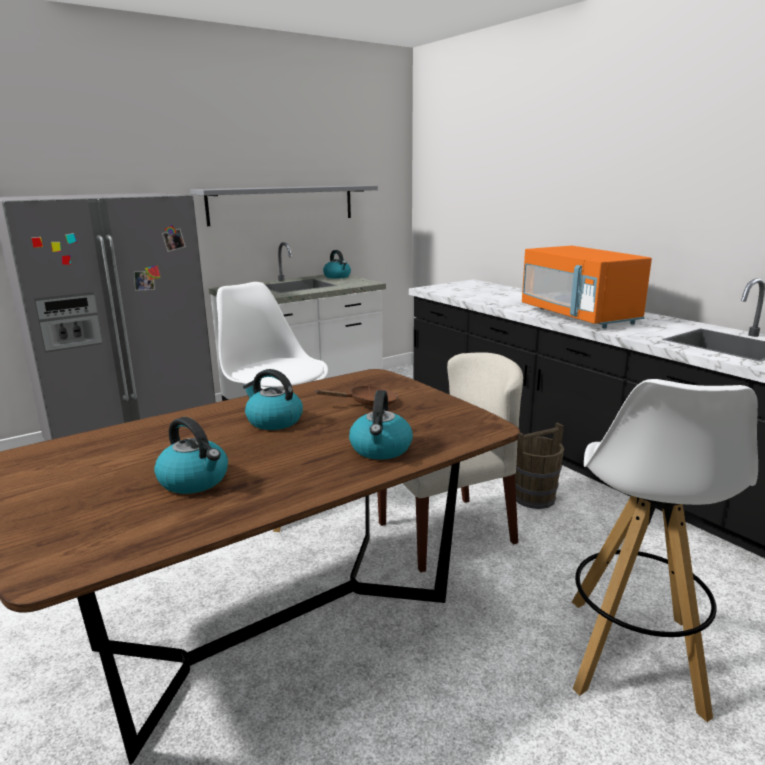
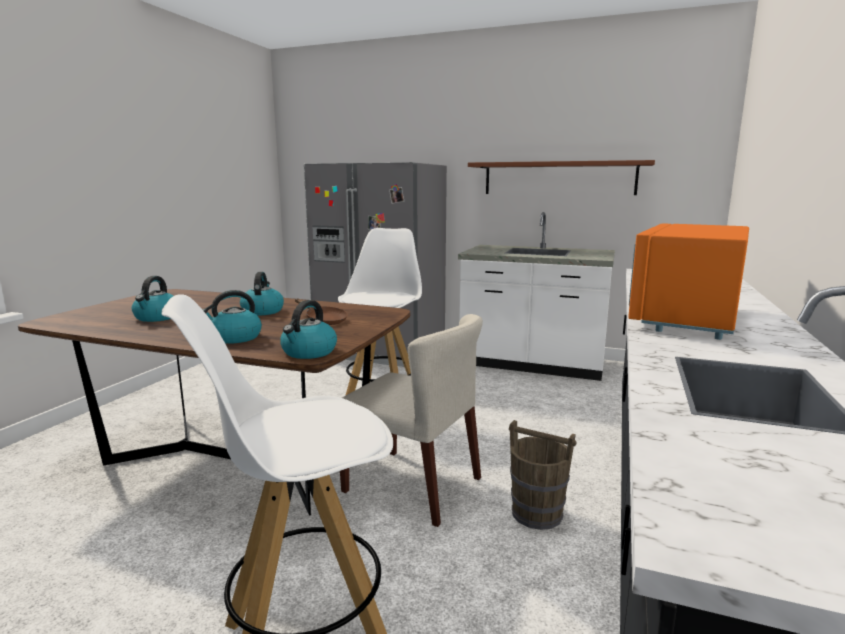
camera: 55 degrees right, 5 degrees down
grey shelf [190,185,378,226] -> brown shelf [468,160,655,195]
kettle [323,250,351,279] -> kettle moved to [280,300,337,359]

